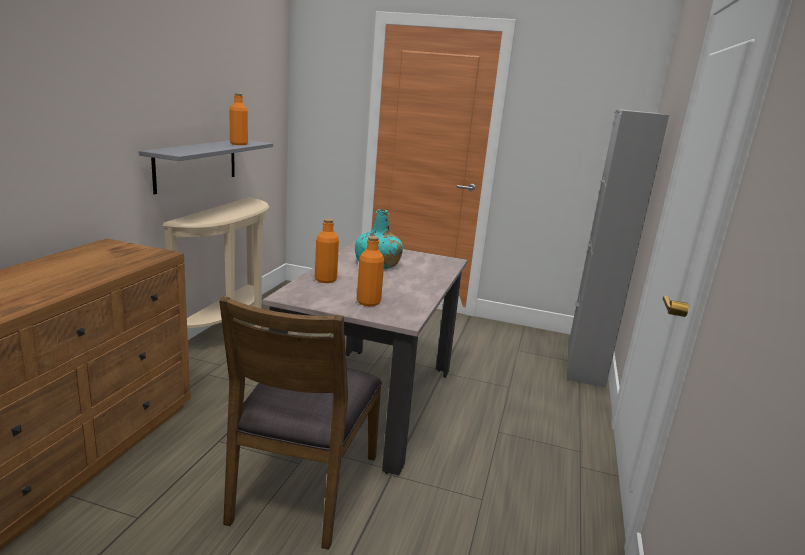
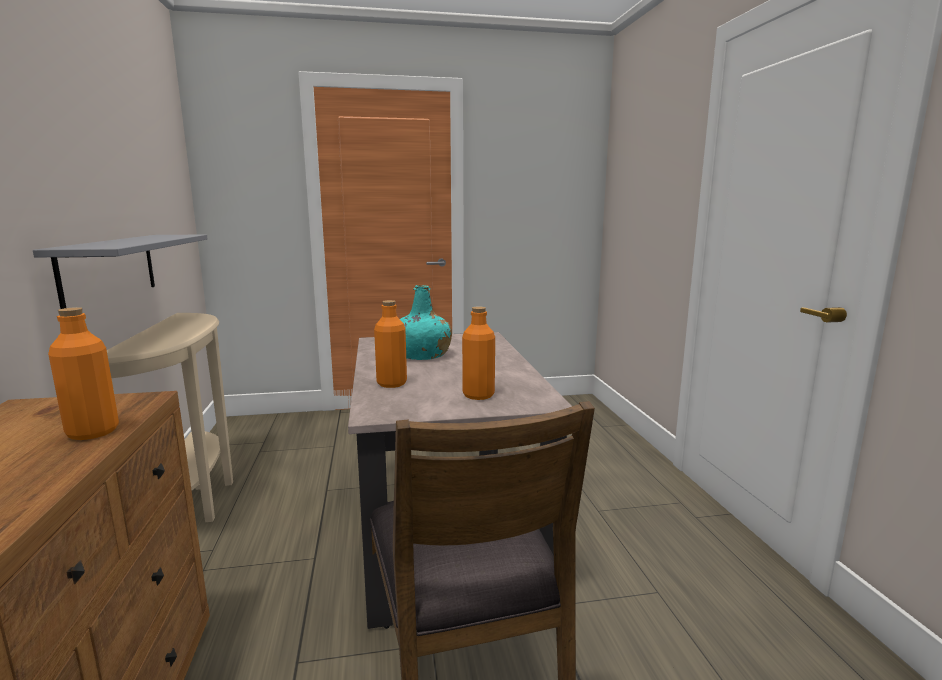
camera: 25 degrees left, 5 degrees down
orange bottle [229,93,248,145] -> orange bottle moved to [48,307,119,440]
grey cabinet [567,109,669,388] -> none

